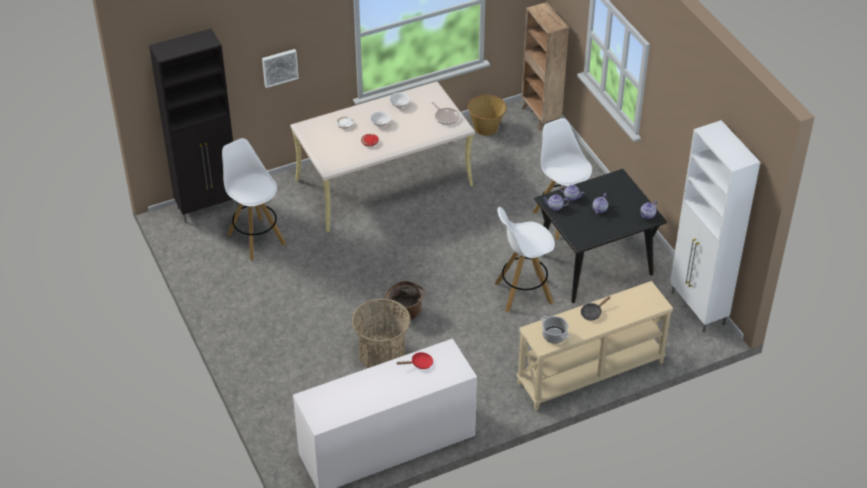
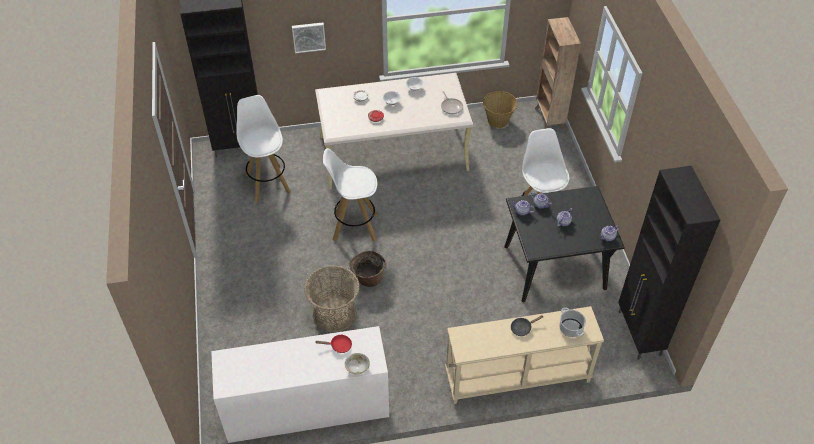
camera: 15 degrees right, 5 degrees up
white stool [495,207,555,312] -> white stool moved to [323,148,378,242]
cooking pot [541,316,569,343] -> cooking pot moved to [559,307,586,337]
white cabinet [670,120,760,333] -> black cabinet [618,166,720,360]
none -> bowl [345,353,370,374]

